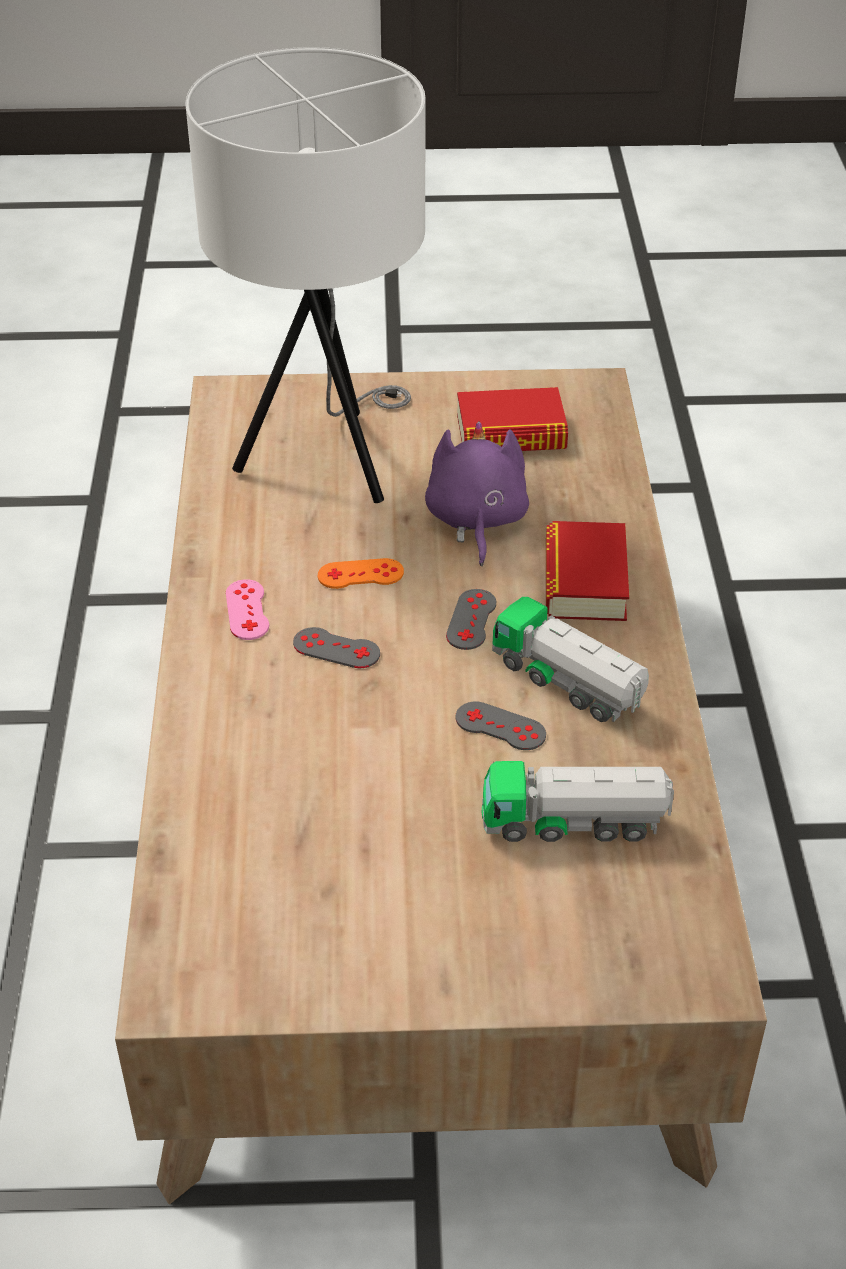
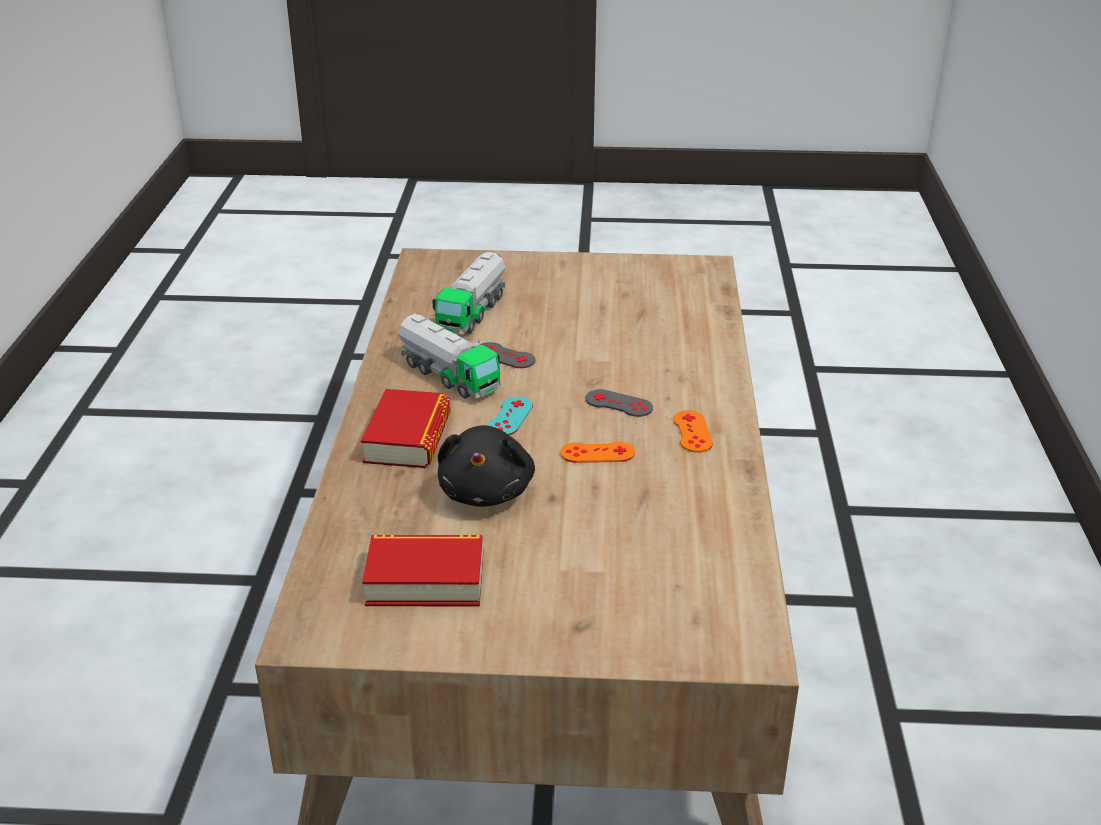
camera: 175 degrees left, 10 degrees down
white table lamp [185,47,425,503] -> none
pink game controller [226,579,269,640] -> orange game controller [673,410,713,453]
purple plush toy [425,421,529,566] -> black plush toy [438,425,535,507]
grey game controller [446,589,496,650] -> turquoise game controller [487,396,533,435]
toy truck [482,761,674,842] -> toy truck turned 105 degrees clockwise [432,252,506,334]

